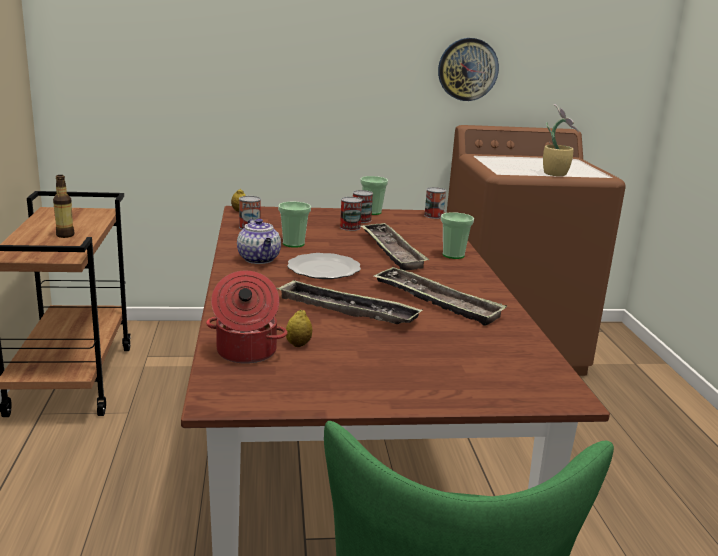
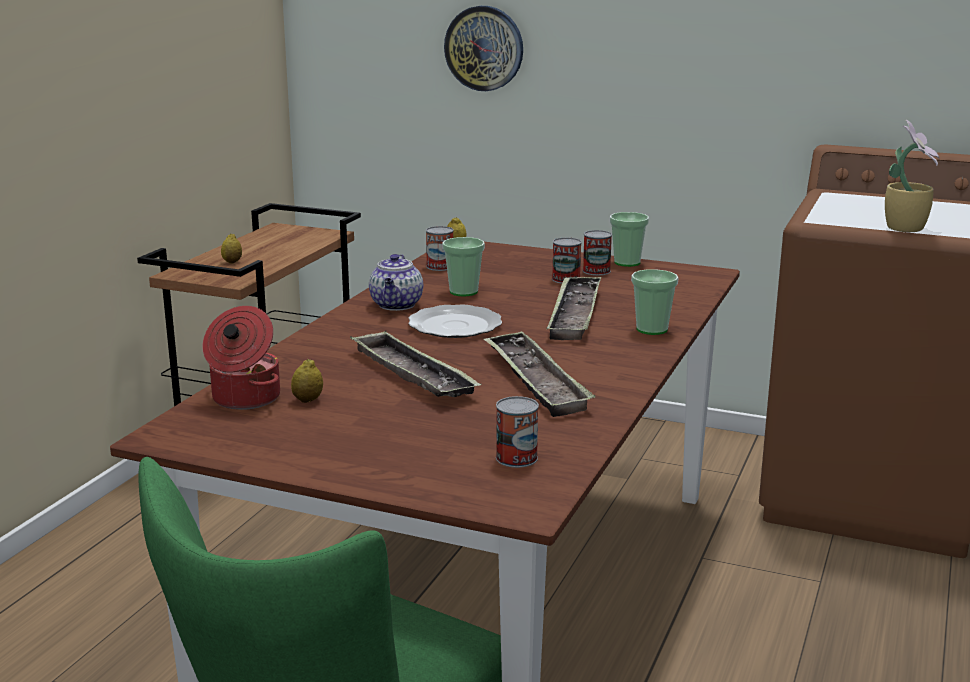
camera: 30 degrees right, 0 degrees up
bottle [53,175,74,238] -> none
can [424,187,446,219] -> can moved to [496,396,539,468]
wall clock [438,38,499,101] -> wall clock moved to [444,6,523,91]
none -> lemon [221,233,242,264]

